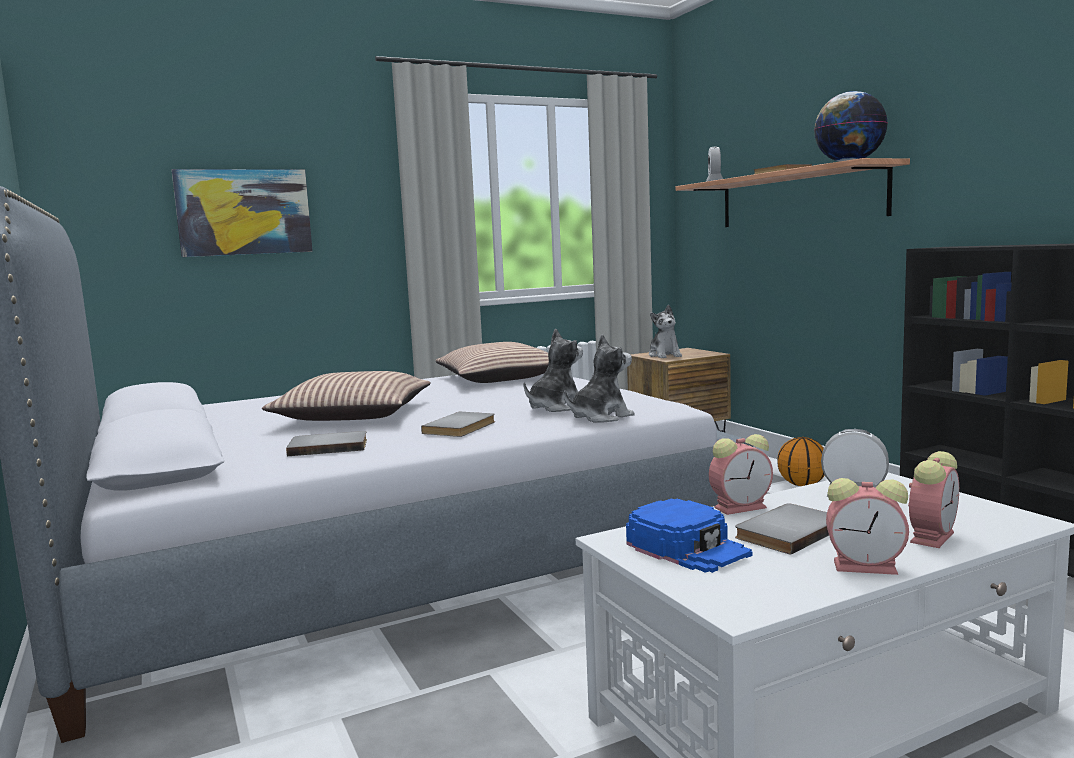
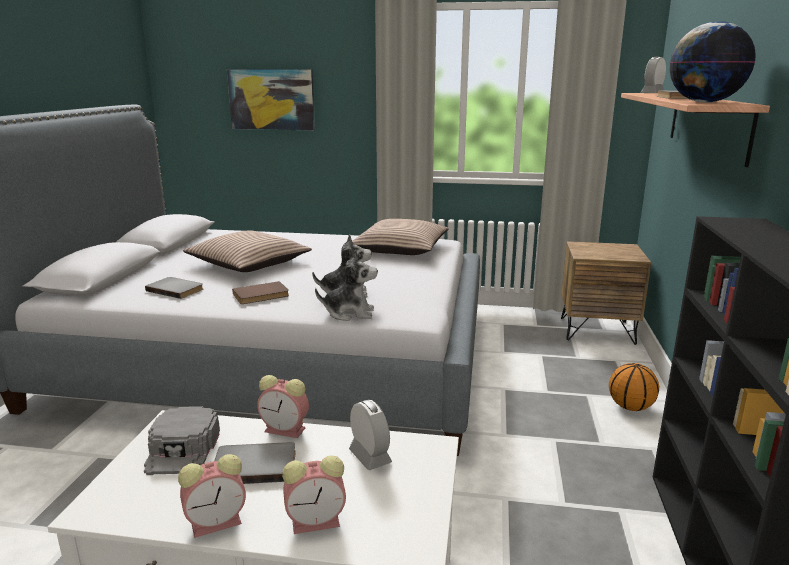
camera: 35 degrees right, 10 degrees up
grey book [421,412,495,437] -> brown book [232,281,289,304]
blue cap [626,498,752,573] -> grey cap [144,406,220,475]
plush toy [649,305,682,358] -> none
alarm clock [826,478,909,575] -> alarm clock turned 75 degrees counterclockwise [178,454,246,538]

